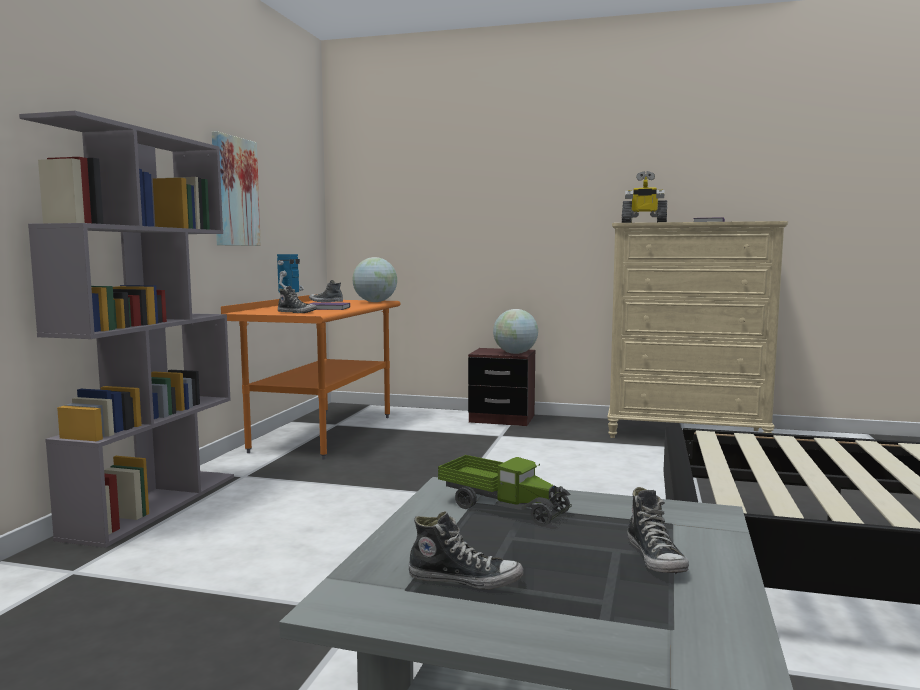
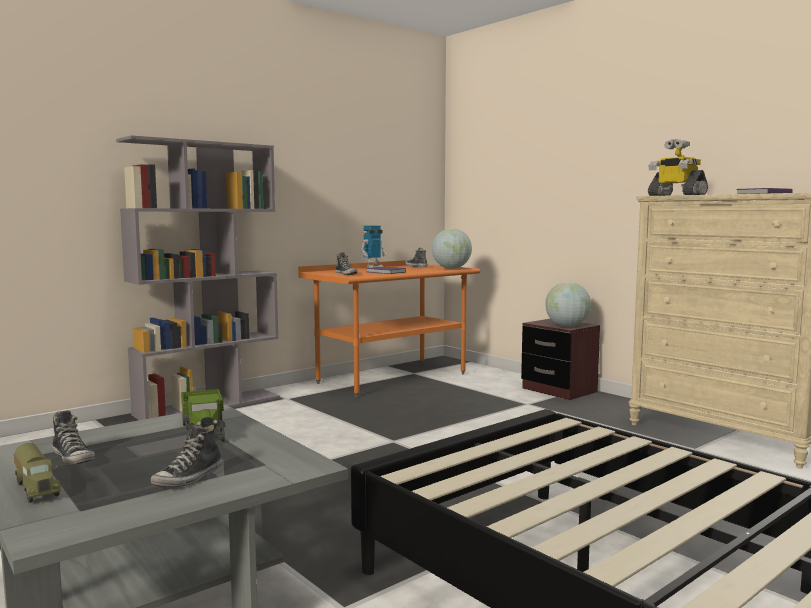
camera: 35 degrees right, 0 degrees up
picture [212,131,261,246] -> none
none -> toy truck [14,443,62,503]

